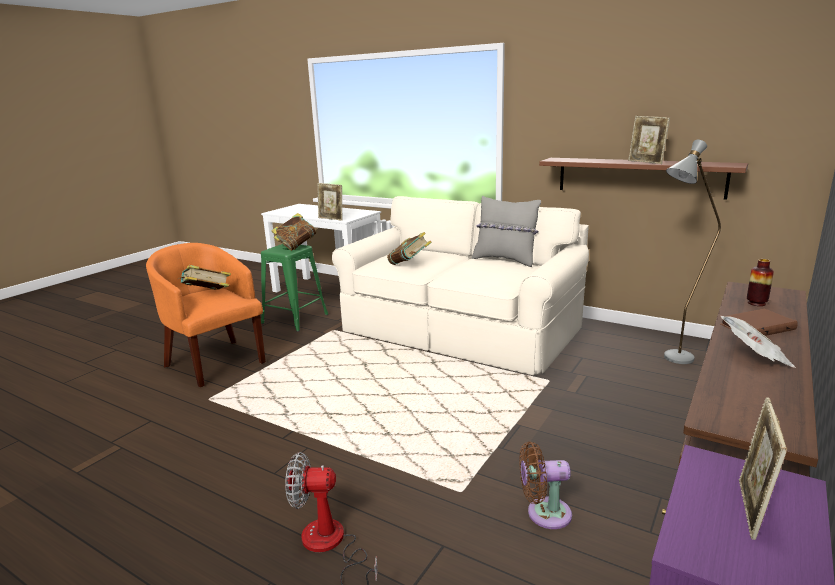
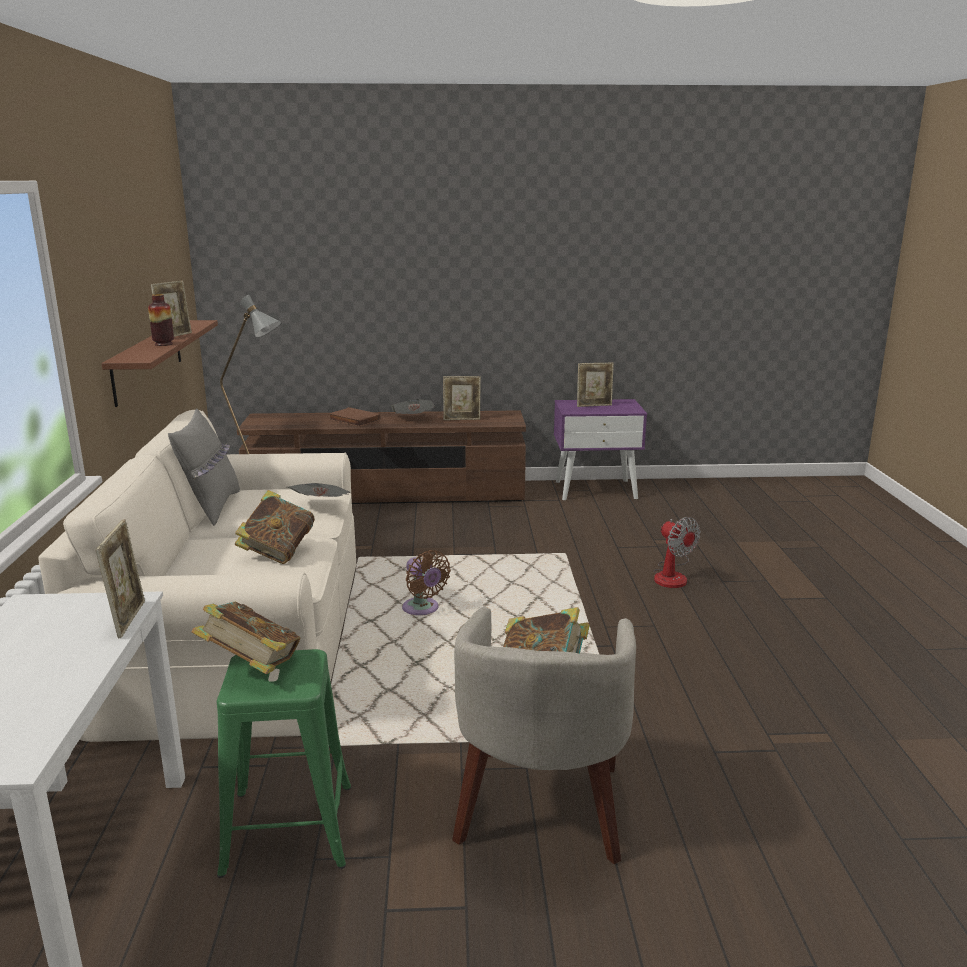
camera: 125 degrees left, 0 degrees up
orange armchair [146,243,266,387] -> beige armchair [452,606,636,864]
brown fan [519,442,572,529] -> brown fan moved to [402,550,451,615]
vase [747,259,774,306] -> vase moved to [148,294,174,346]
none -> newspaper [287,483,350,497]
none -> picture frame [443,376,481,420]

